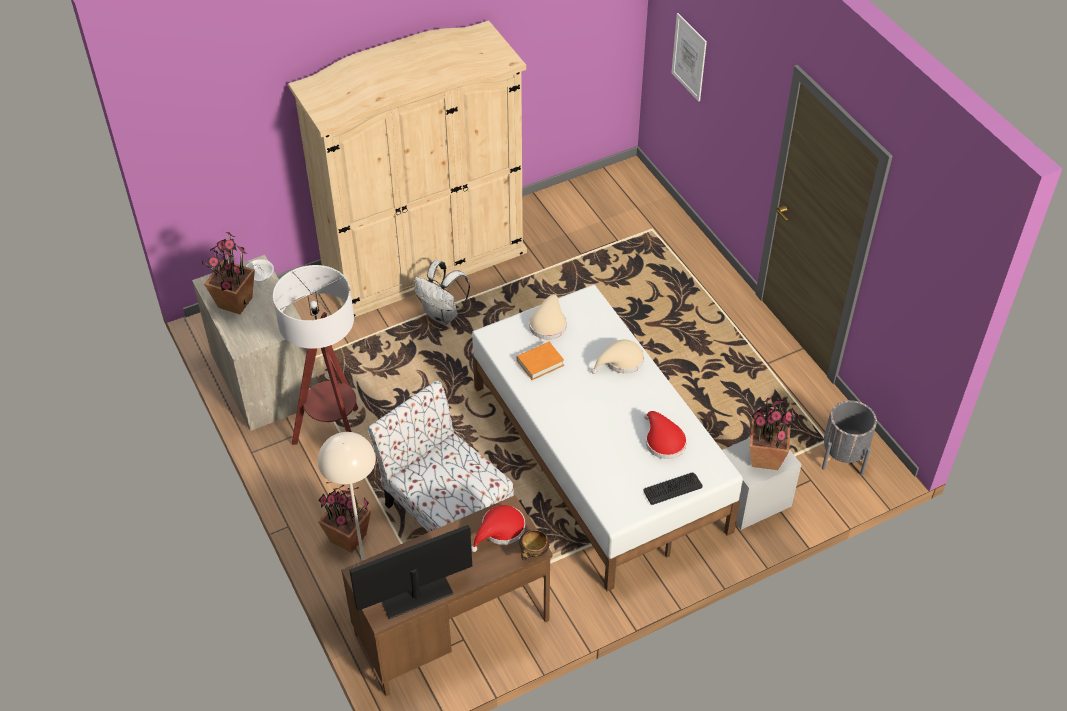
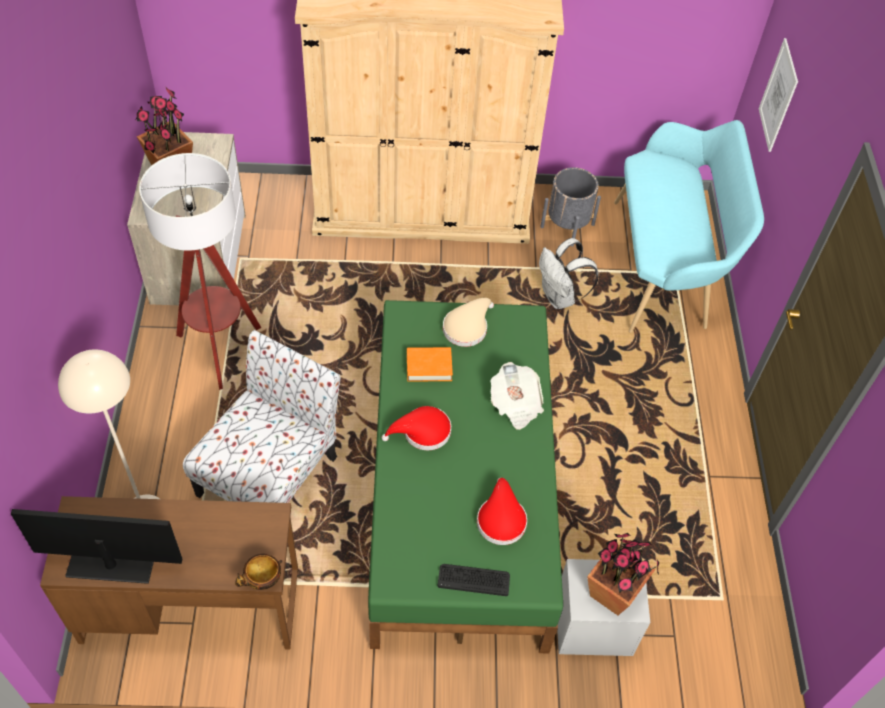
camera: 25 degrees right, 5 degrees up
bowl [246,259,274,282] -> none
potted plant [318,482,371,553] -> none
chair [368,380,514,532] -> chair turned 45 degrees clockwise [183,330,340,503]
white backpack [415,260,470,325] -> white backpack moved to [539,238,599,309]
red hat [471,505,525,552] -> red hat moved to [382,406,451,450]
white bed [472,285,743,592] -> green bed [368,300,563,654]
beige hat [591,339,644,374] -> newspaper [491,362,544,430]
grey planter [822,400,877,476] -> grey planter moved to [540,167,601,247]
none -> turquoise bench [614,120,764,333]

